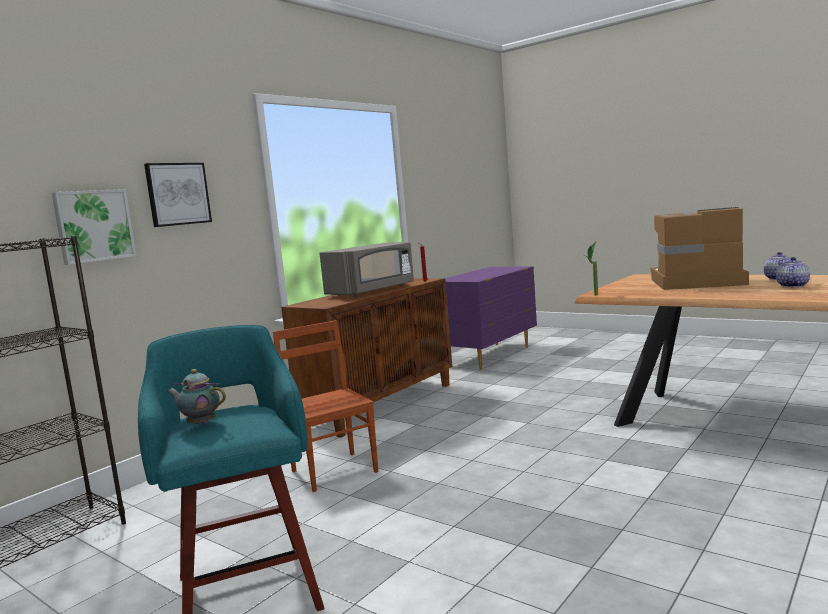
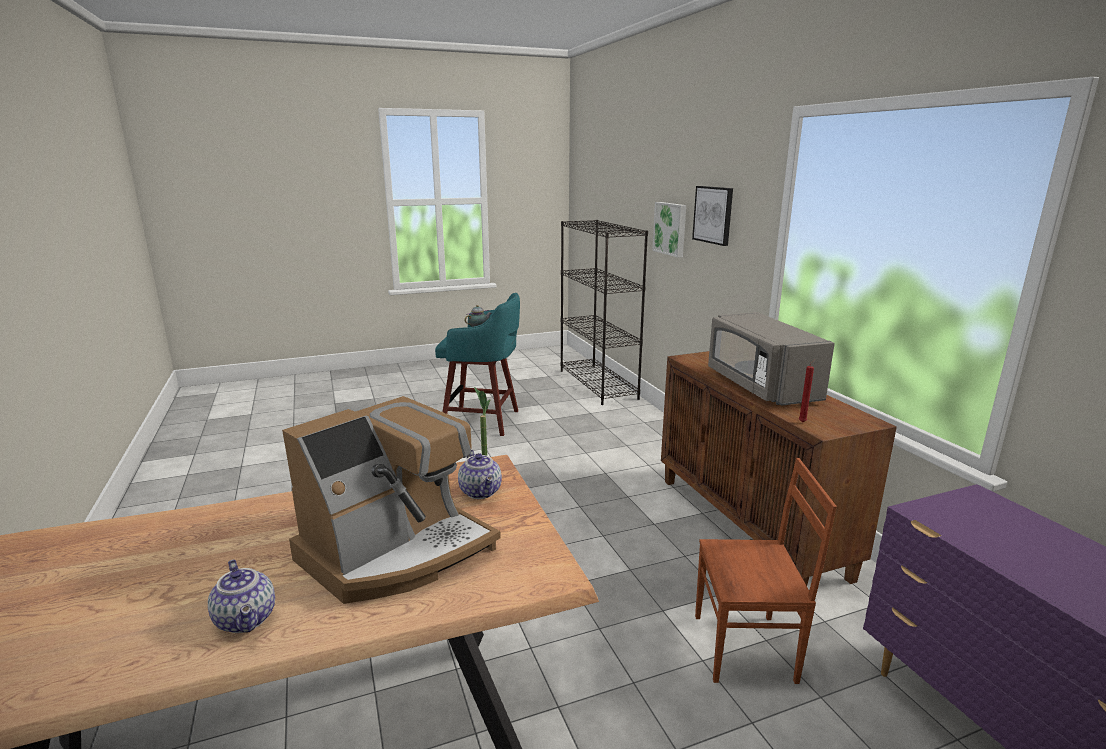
camera: 120 degrees right, 10 degrees up
brown chair [273,320,378,492] -> brown chair moved to [695,458,837,684]
teapot [776,257,810,287] -> teapot moved to [458,450,502,499]

